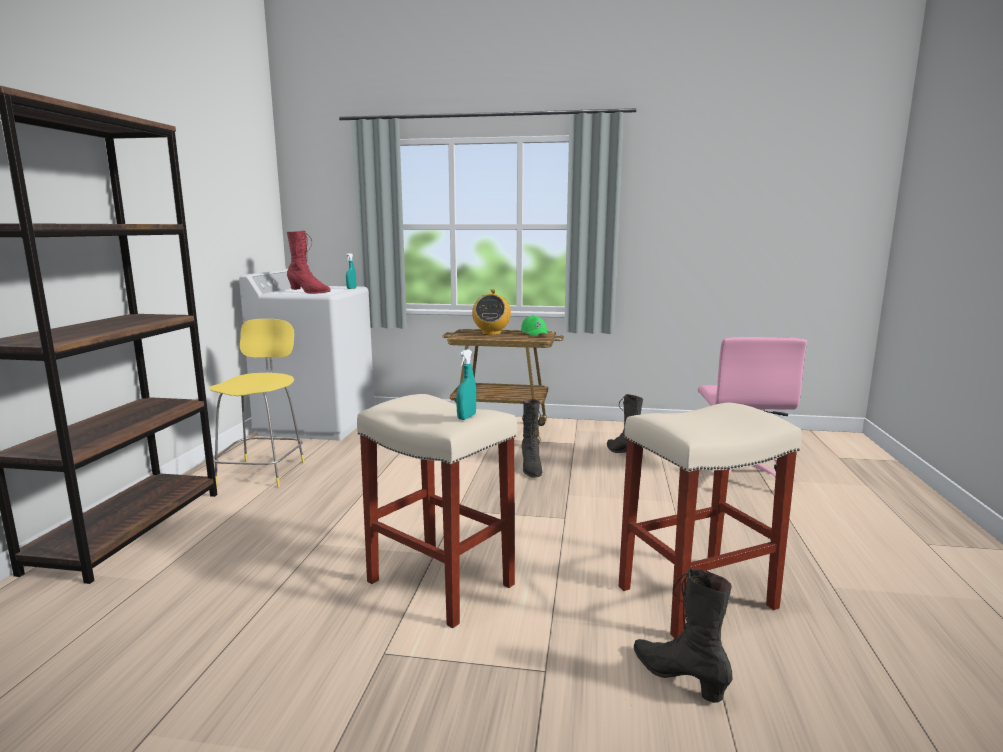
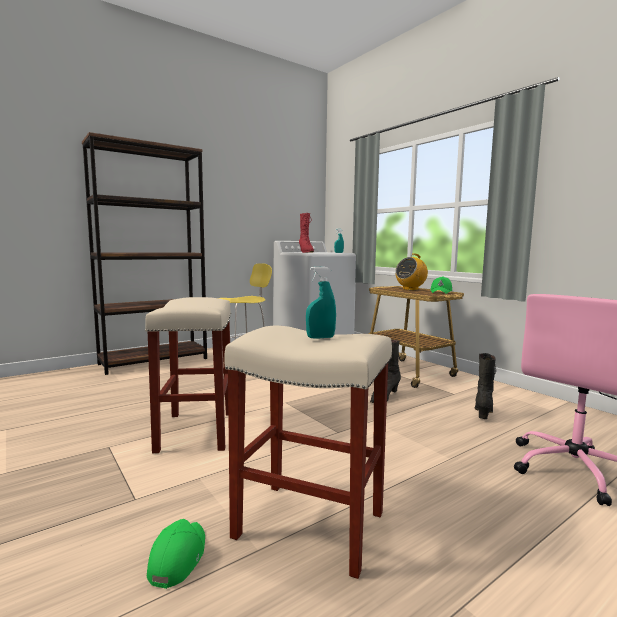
camera: 45 degrees right, 5 degrees down
turquoise spray bottle [456,349,476,420] -> turquoise spray bottle moved to [306,267,336,339]
black boot [634,568,732,703] -> green cap [147,519,205,589]

